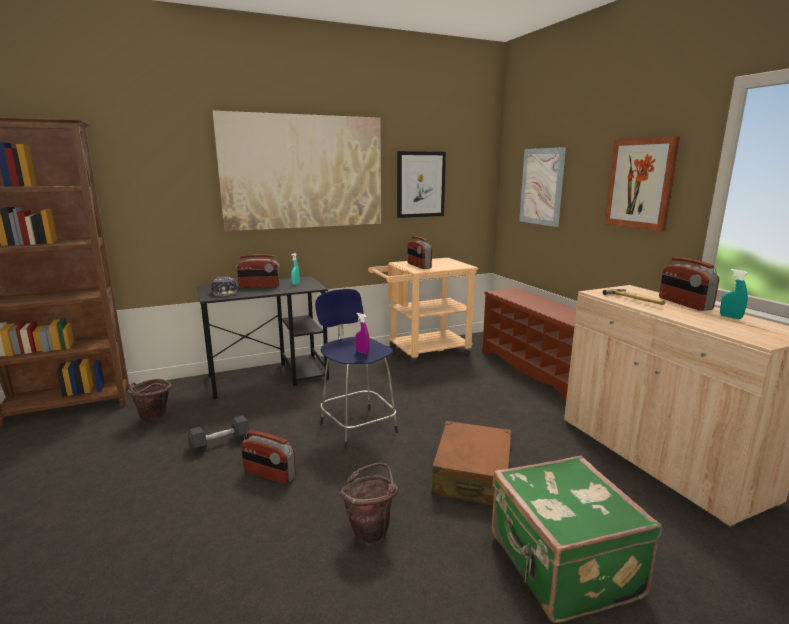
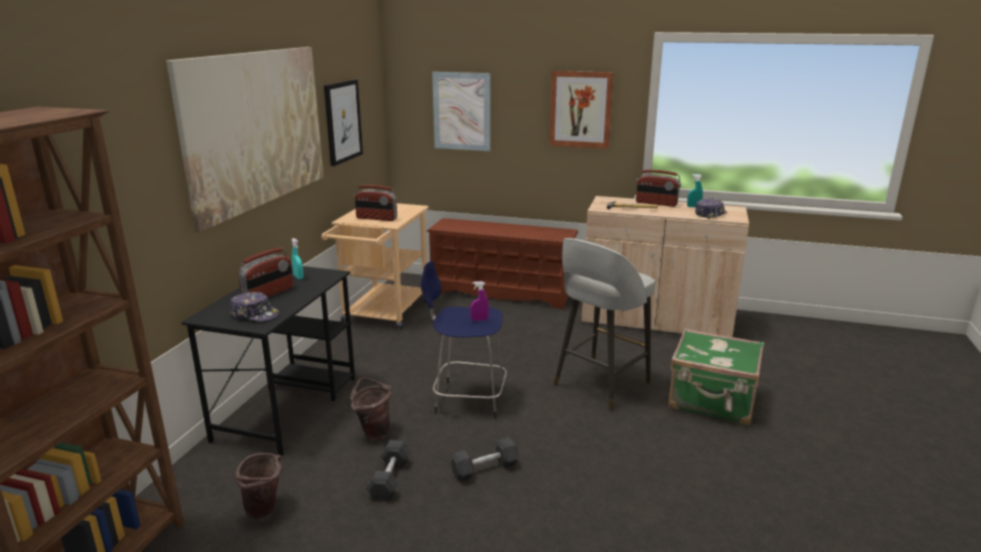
camera: 50 degrees left, 5 degrees up
radio [241,430,296,484] -> black dumbbell [451,437,519,482]
brown bucket [340,463,399,546] -> brown bucket moved to [351,378,391,440]
brown suitcase [431,421,513,505] -> grey stool [553,238,655,411]
none -> cap [695,198,727,219]

